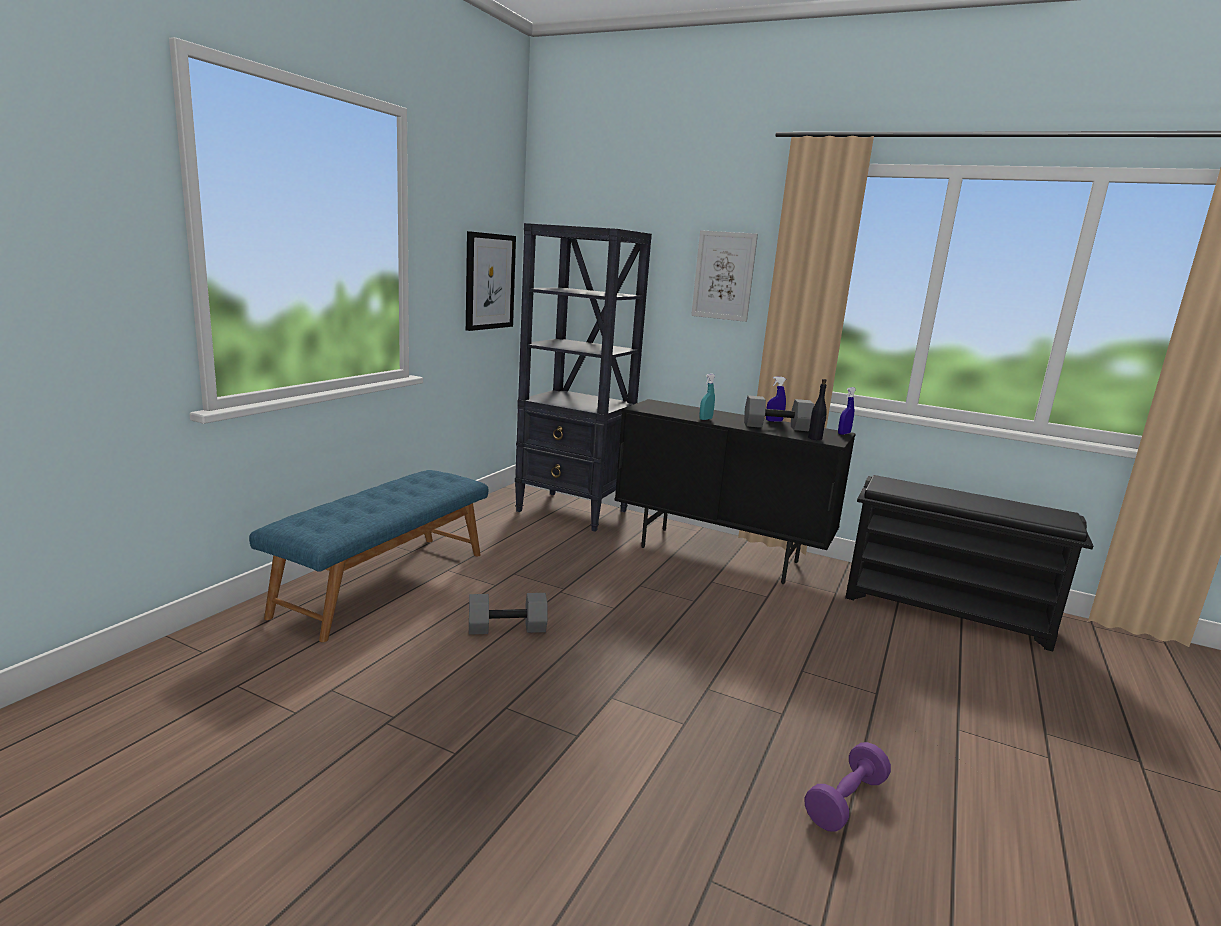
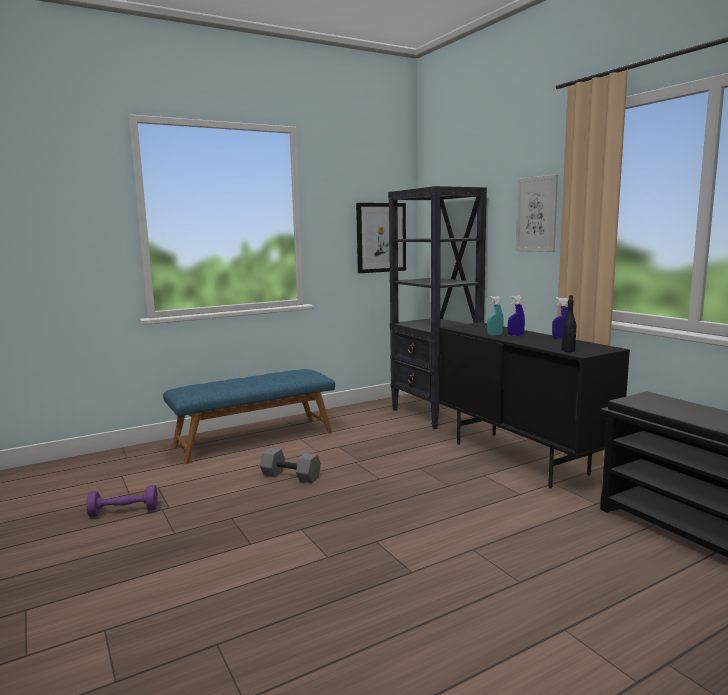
camera: 35 degrees right, 5 degrees down
grey dumbbell [744,395,814,431] -> none
purple dumbbell [805,742,891,832] -> purple dumbbell moved to [86,485,158,517]
blue spray bottle [838,387,856,435] -> blue spray bottle moved to [508,296,525,336]

